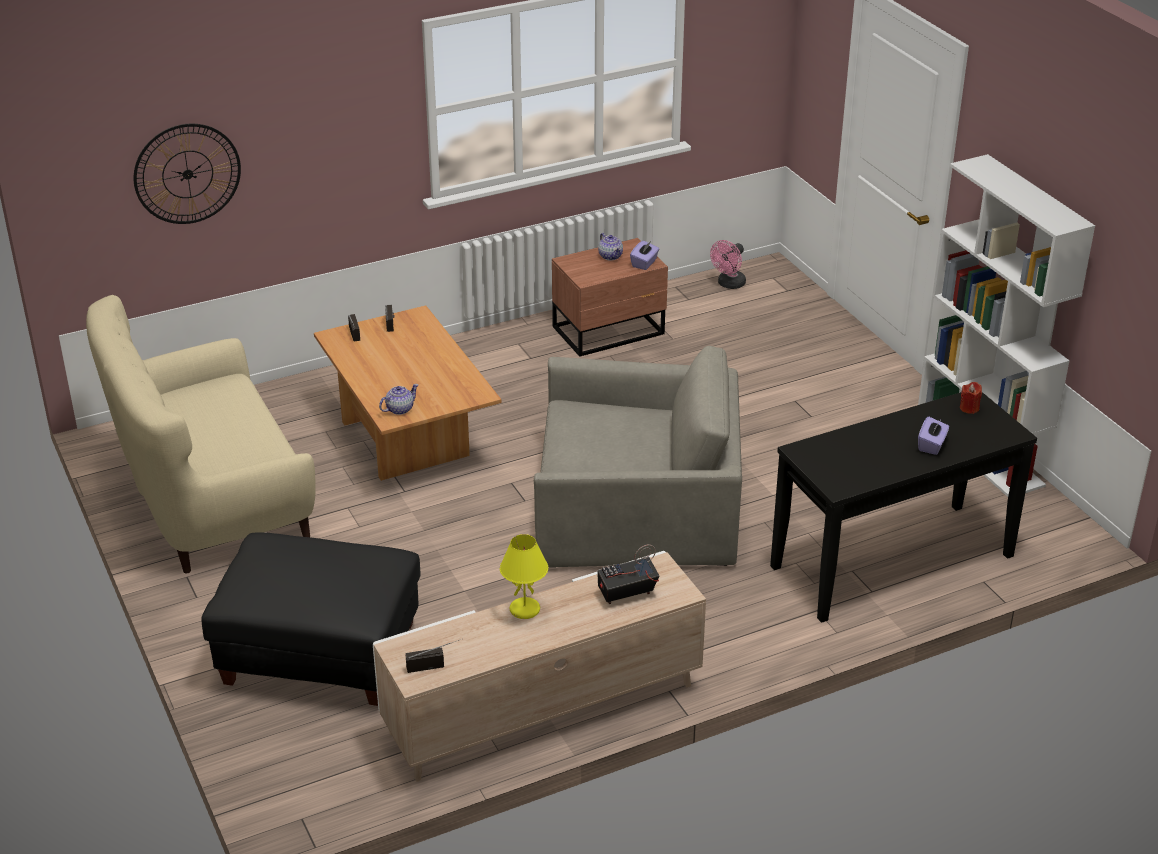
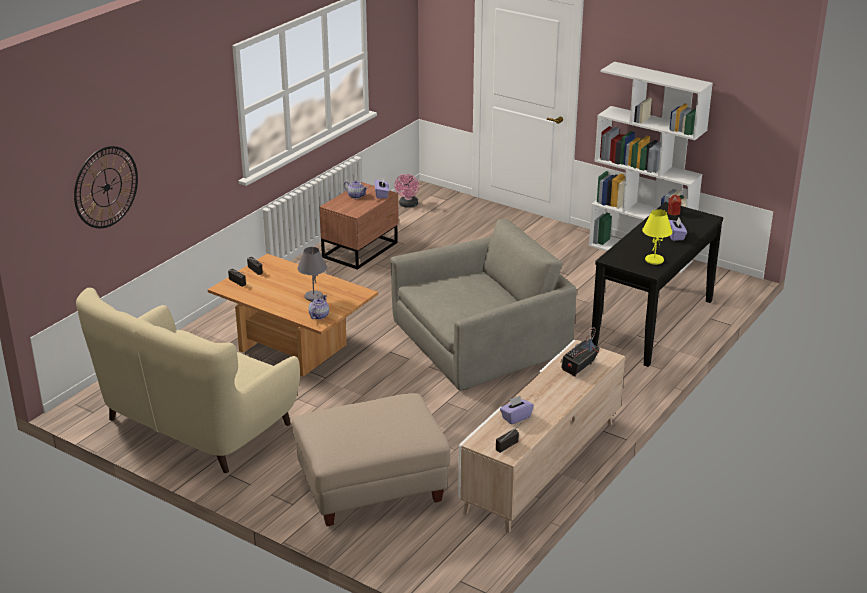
camera: 30 degrees left, 5 degrees down
black ottoman [201,532,420,706] -> beige ottoman [292,393,450,526]
yellow table lamp [500,534,548,619] -> yellow table lamp moved to [642,209,672,265]
none -> grey table lamp [297,247,327,301]
none -> purple tissue box [500,395,534,425]

